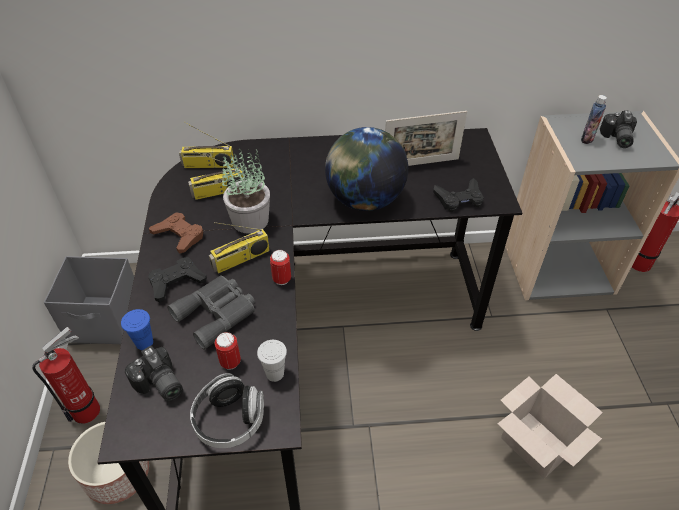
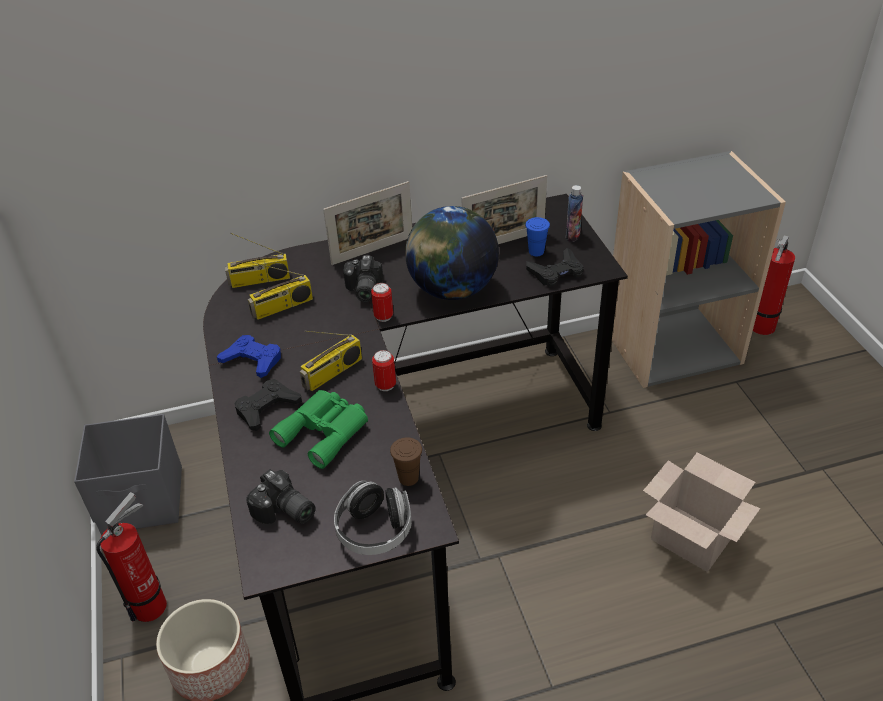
camera: 10 degrees left, 5 degrees down
blue cup [121,309,153,350] -> blue cup moved to [525,217,550,256]
brown game controller [149,212,203,254] -> blue game controller [217,335,281,378]
grey binoculars [167,275,255,350] -> green binoculars [269,390,368,469]
can [215,332,241,370] -> can moved to [371,283,393,322]
potted plant [222,149,270,233] -> none
white cup [257,340,287,382] -> brown cup [390,437,422,486]
bottle [581,95,607,144] -> bottle moved to [566,185,583,242]
camera [600,110,637,148] -> camera moved to [343,255,383,302]
none -> picture frame [323,181,412,265]

